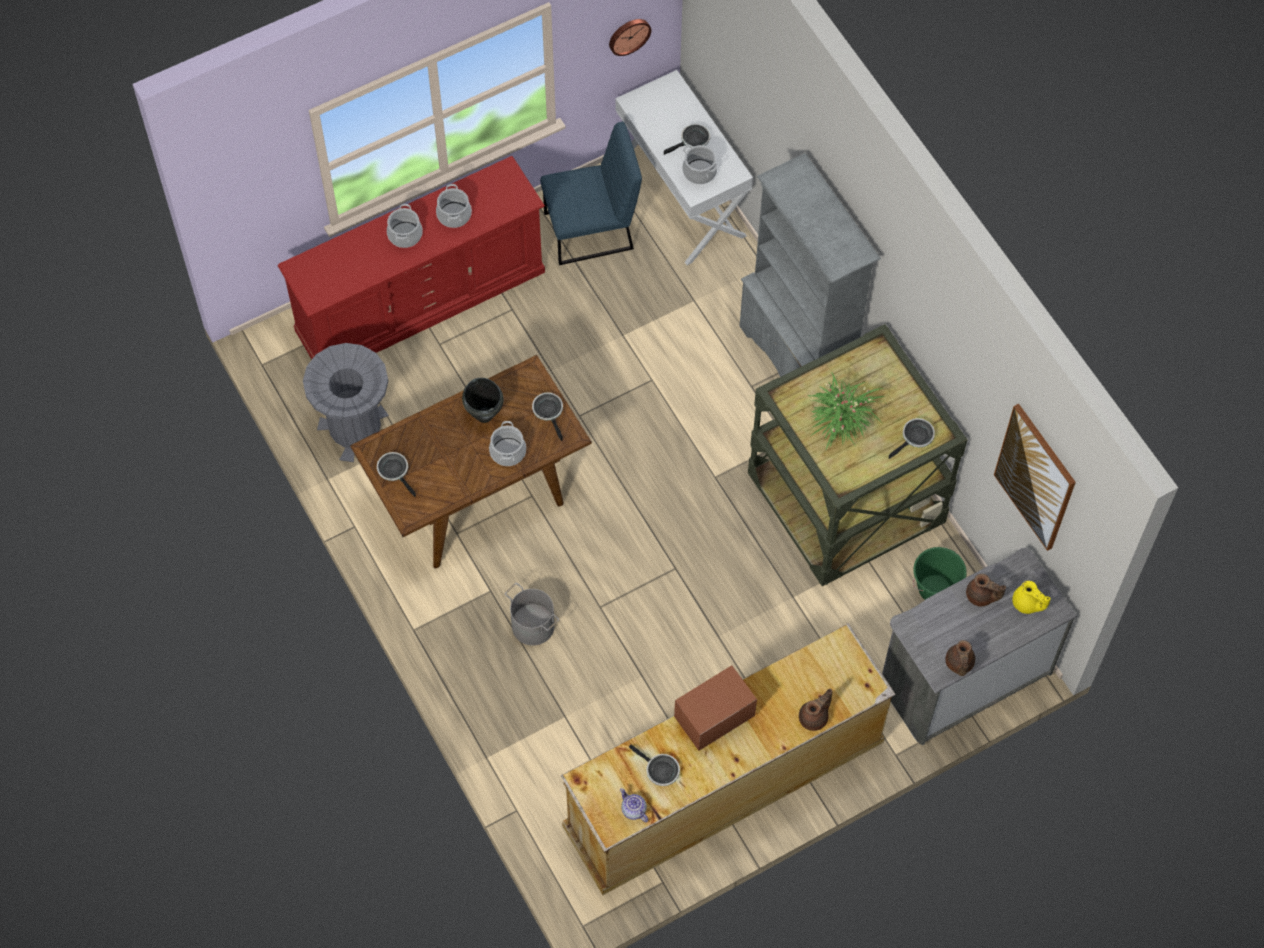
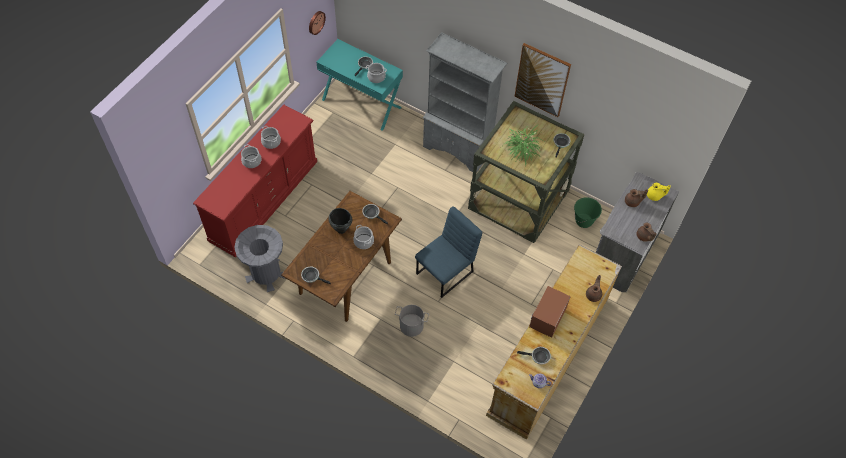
camera: 30 degrees left, 5 degrees down
blue chair [540,122,642,265] -> blue chair moved to [415,206,482,298]
white console table [615,70,753,265] -> turquoise console table [316,39,403,131]
picture [994,404,1076,551] -> picture moved to [514,43,571,117]

